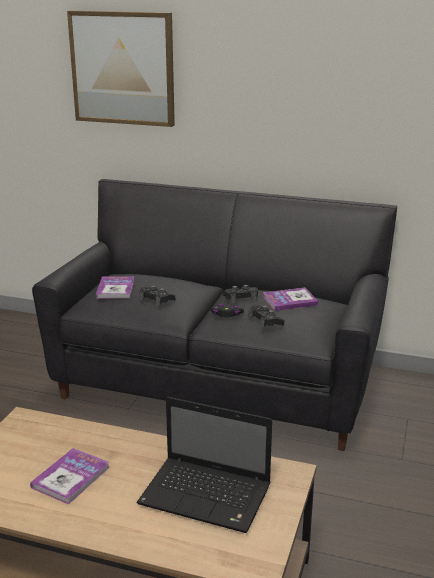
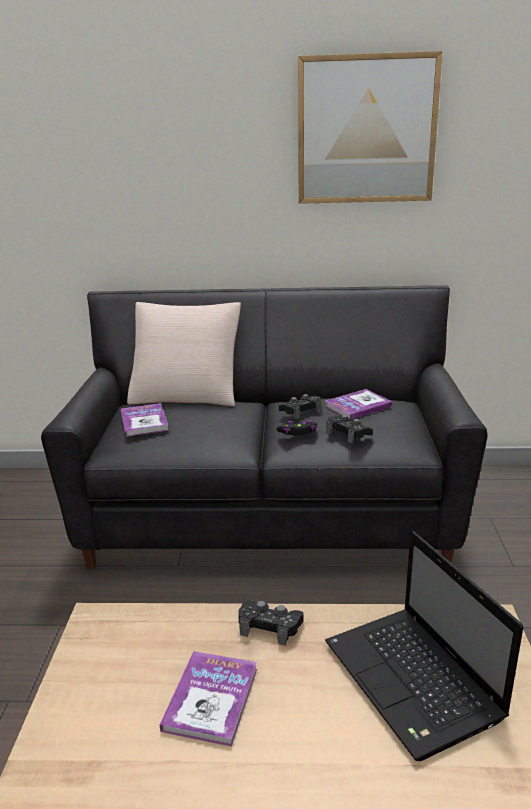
camera: 15 degrees left, 0 degrees up
picture [67,11,175,127] -> picture moved to [298,51,443,204]
laptop [137,397,272,533] -> laptop turned 60 degrees clockwise [325,531,523,761]
black game controller [139,286,175,307] -> black game controller moved to [238,600,304,646]
none -> beige pillow [127,302,241,406]

